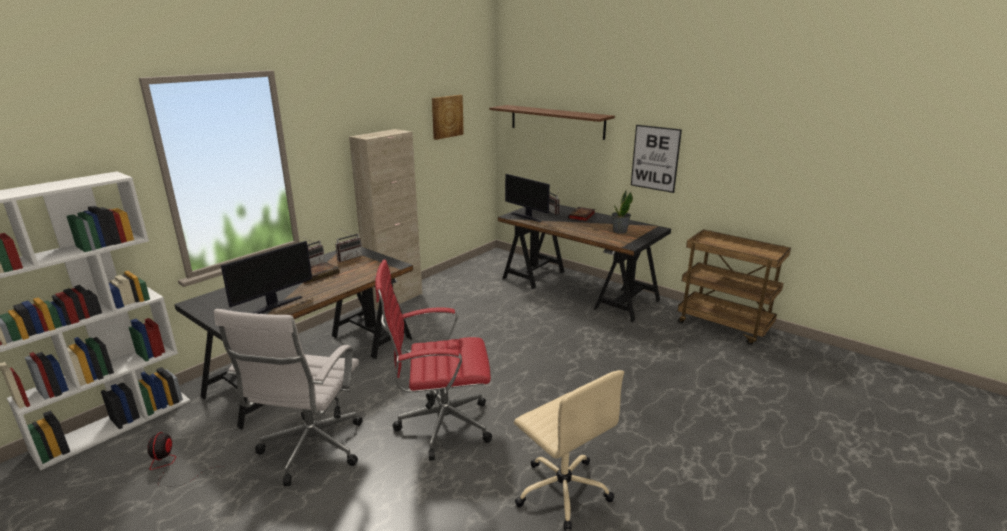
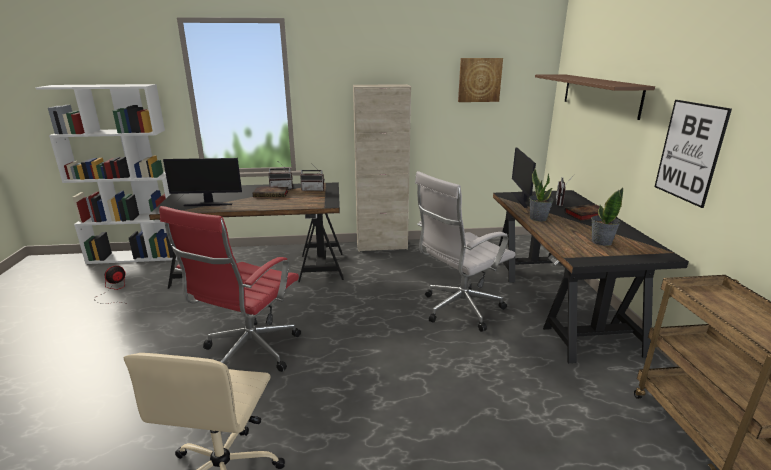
camera: 45 degrees right, 0 degrees up
white office chair [214,309,363,486] -> white office chair moved to [415,171,515,332]
red office chair [375,260,492,460] -> red office chair turned 105 degrees counterclockwise [159,206,301,372]
none -> potted plant [529,168,554,222]

